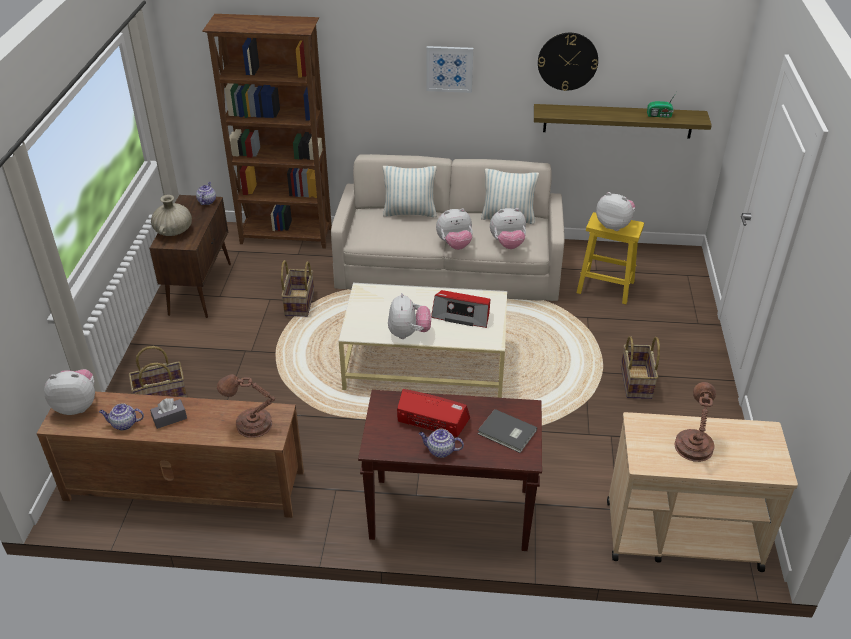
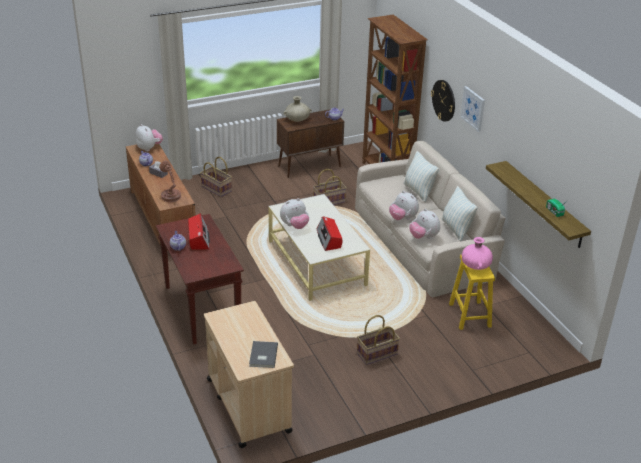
camera: 60 degrees right, 5 degrees down
grey book [478,409,537,453] -> grey book moved to [249,341,278,368]
wall clock [538,33,598,91] -> wall clock moved to [431,80,455,122]
plush toy [596,192,635,231] -> pink vase [462,237,493,270]
brown table lamp [674,382,716,462] -> none

